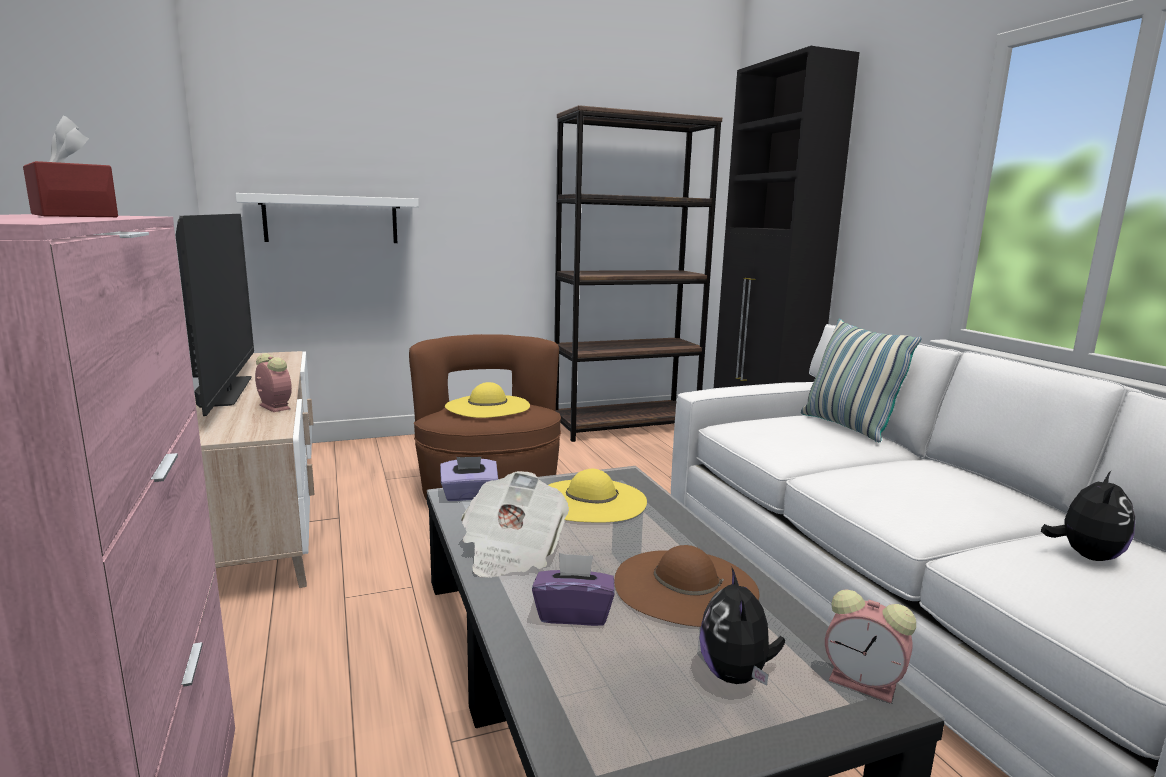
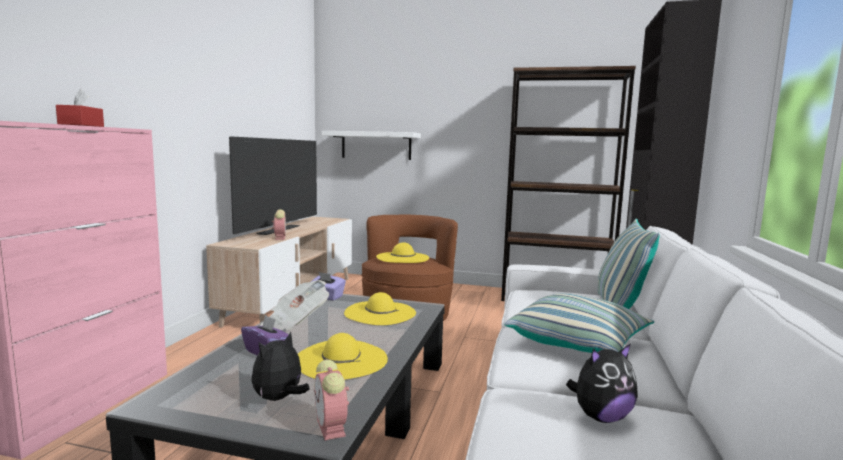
camera: 35 degrees right, 5 degrees down
brown hat [614,545,759,627] -> yellow hat [298,333,388,379]
none -> pillow [505,293,654,353]

